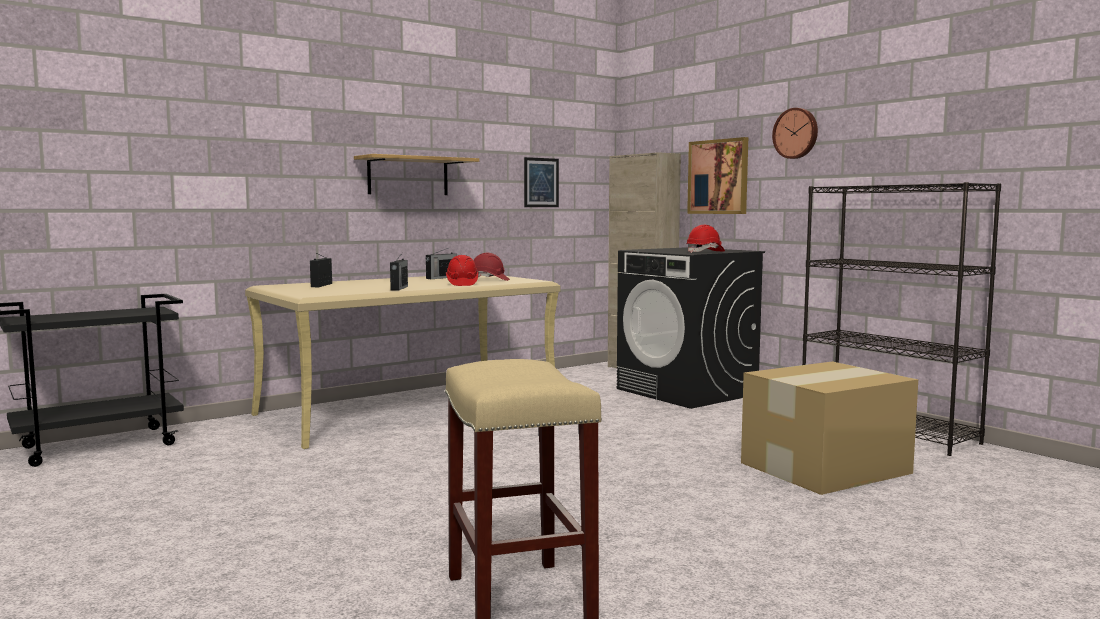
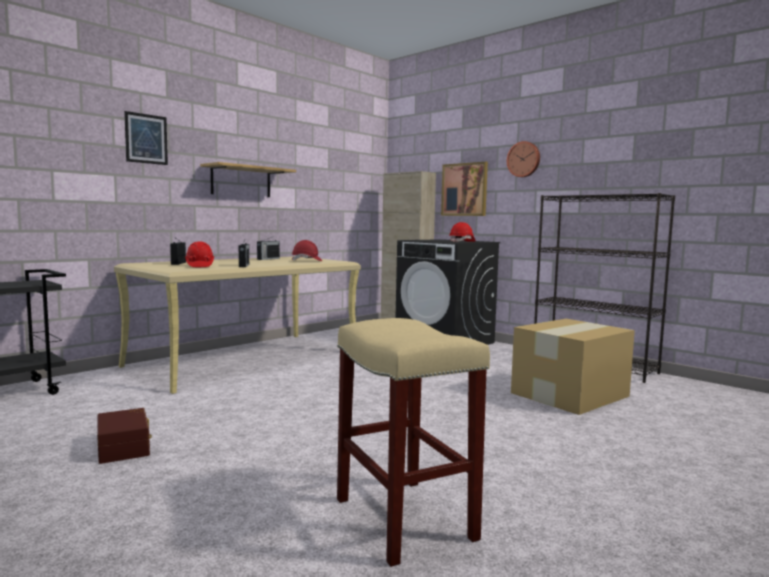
camera: 10 degrees left, 0 degrees up
red hard hat [446,255,479,286] -> red hard hat moved to [185,241,214,267]
picture [524,157,559,207] -> picture moved to [124,111,168,165]
none -> brown storage box [97,408,152,464]

